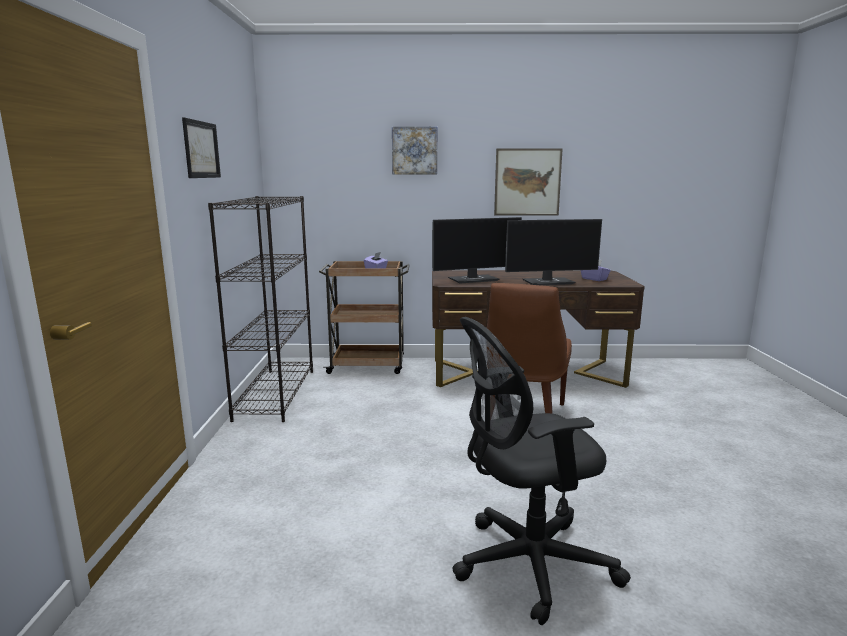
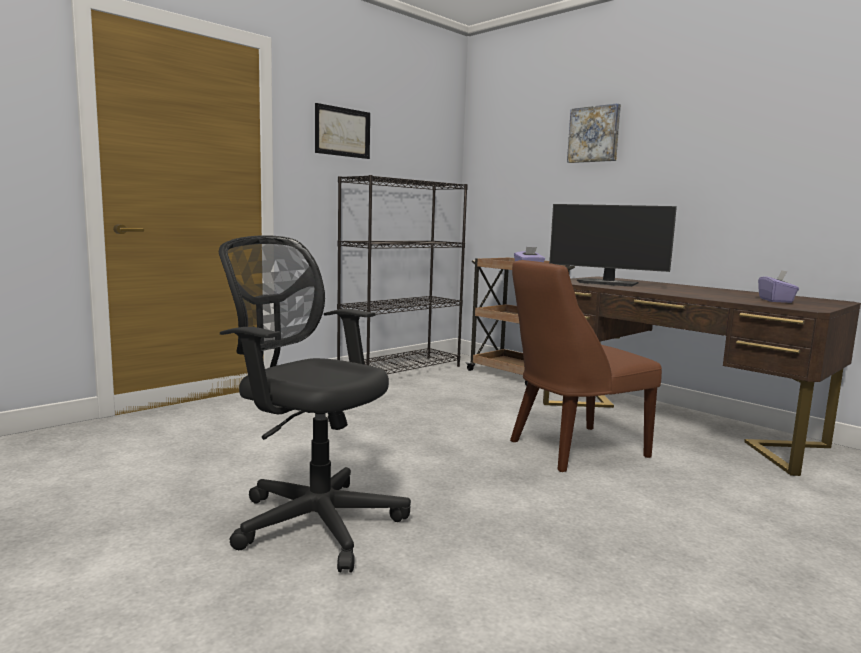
camera: 45 degrees right, 5 degrees down
picture [494,148,562,215] -> none
monitor [505,219,602,285] -> none

